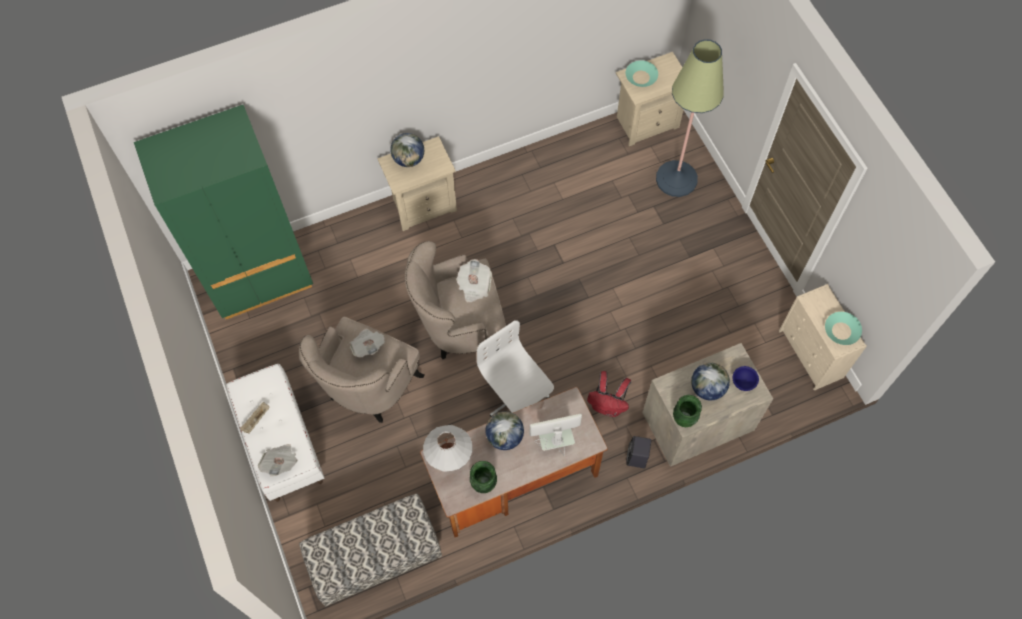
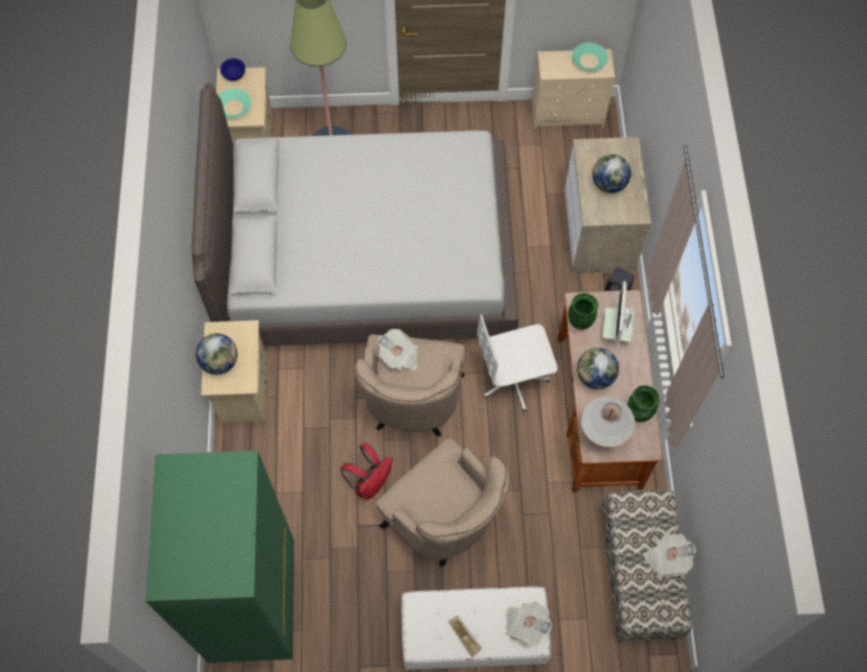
camera: 70 degrees left, 0 degrees up
newspaper [350,328,385,358] -> newspaper moved to [644,534,696,578]
red backpack [587,371,631,417] -> red backpack moved to [340,443,393,500]
green vase [673,395,702,427] -> green vase moved to [568,293,598,330]
blue bowl [733,366,759,391] -> blue bowl moved to [220,58,245,81]
none -> grey bed [191,83,519,346]

